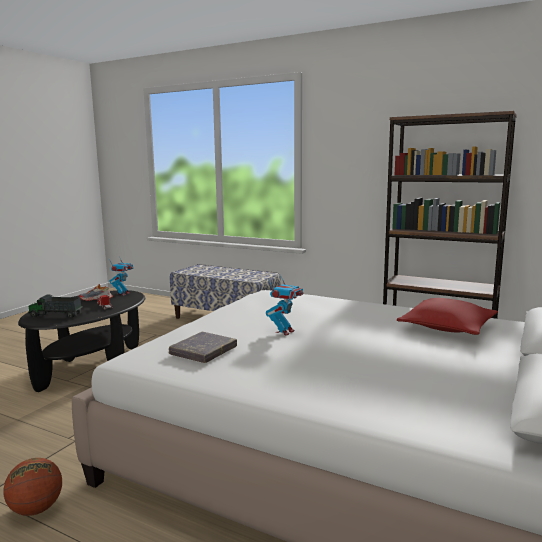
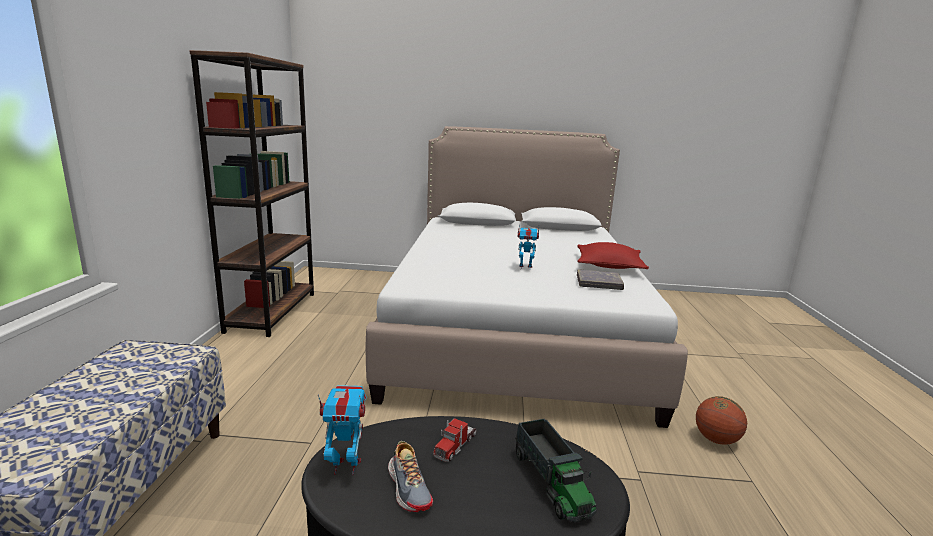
camera: 115 degrees left, 5 degrees up
red pillow [397,298,498,335] -> red pillow moved to [577,242,649,269]

